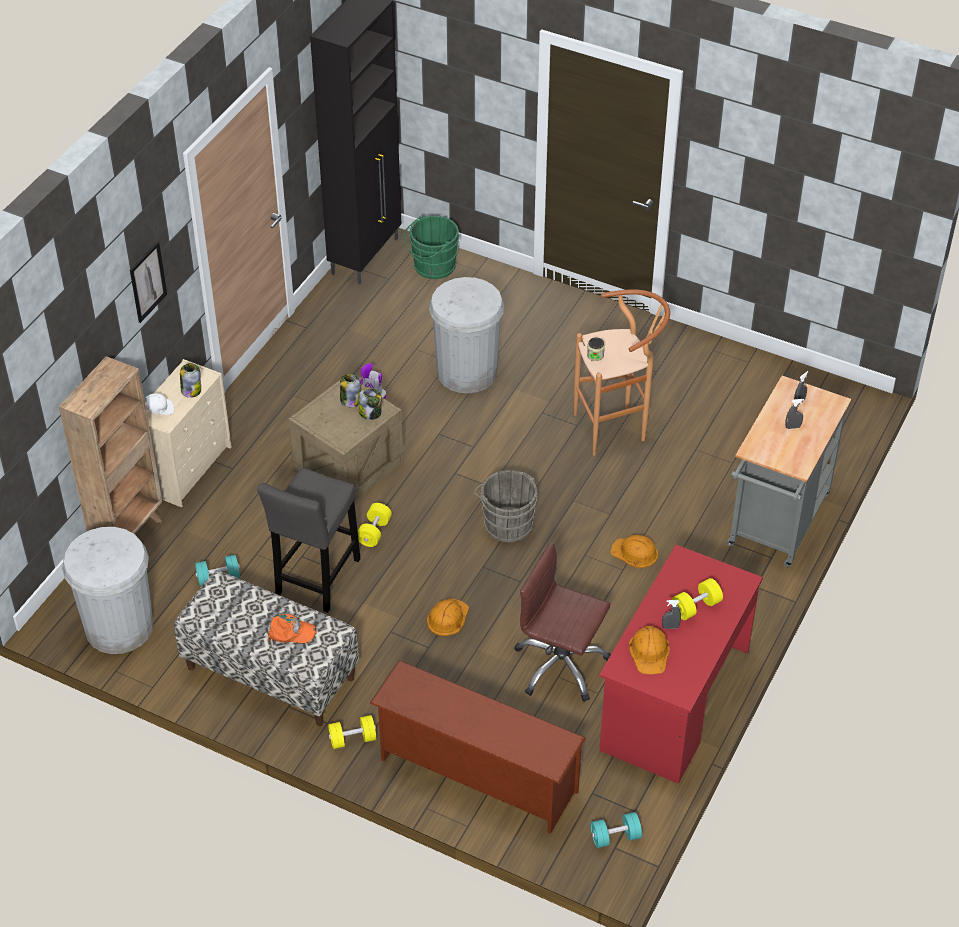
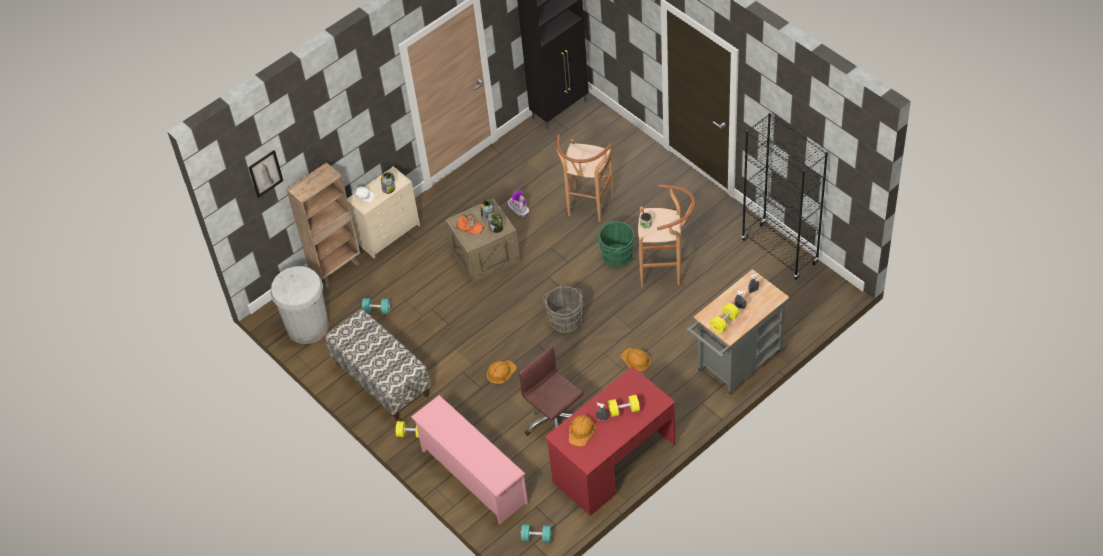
camera: 25 degrees right, 5 degrees up
picture [130,242,167,323] -> picture moved to [248,150,283,198]
grey stool [257,468,360,613] -> none
orange cap [268,614,317,644] -> orange cap moved to [455,215,485,235]
yellow dumbbell [358,503,392,547] -> yellow dumbbell moved to [710,303,740,333]
brown shoe rack [370,660,586,834] -> pink shoe rack [411,395,528,524]
green bucket [403,216,460,279] -> green bucket moved to [595,221,635,268]
white trash can [429,277,504,393] -> brown stool [557,134,613,222]
none -> black bookcase [741,113,828,280]

